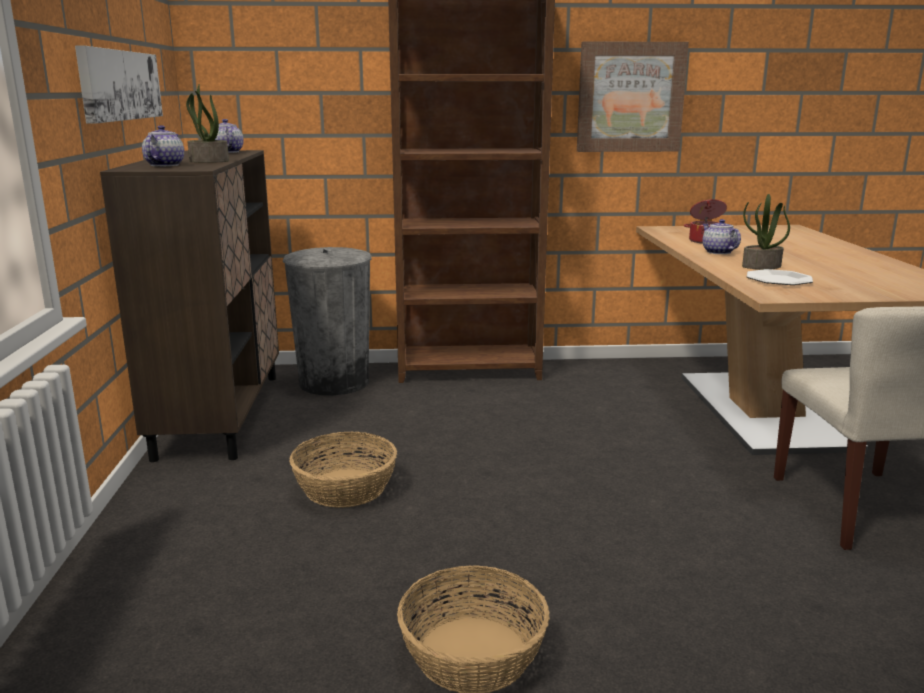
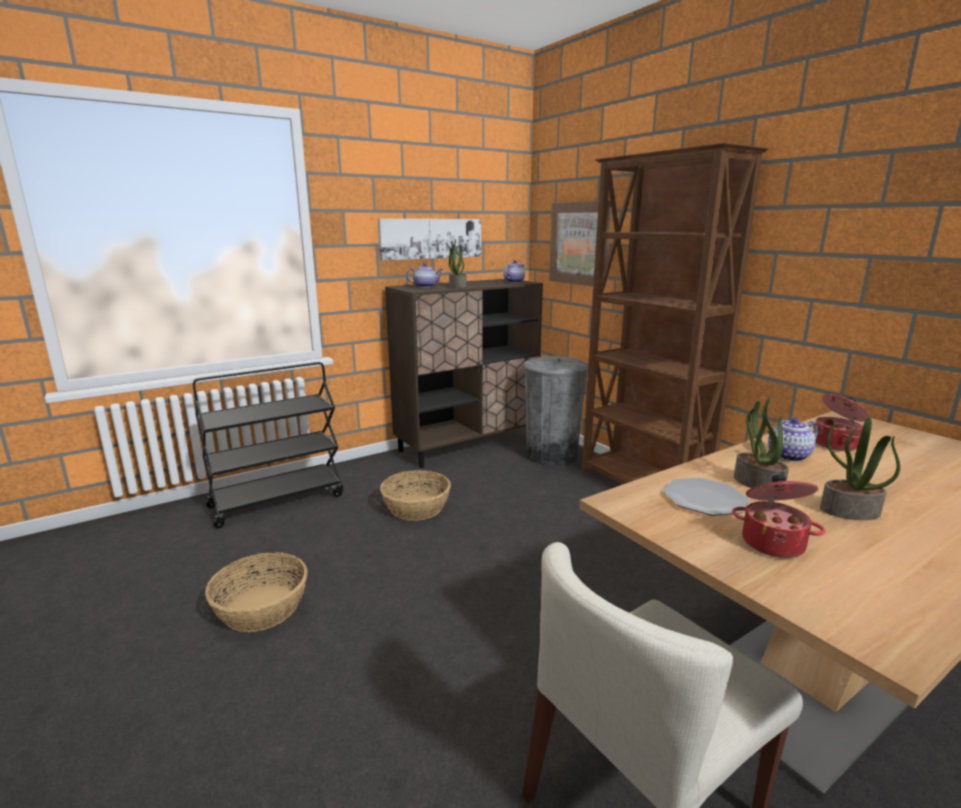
camera: 60 degrees right, 0 degrees up
picture [577,41,689,152] -> picture moved to [549,201,612,287]
teapot [702,219,741,254] -> teapot turned 150 degrees counterclockwise [767,417,818,462]
none -> black cart [193,362,343,528]
none -> cooking pot [732,474,825,558]
none -> potted plant [820,417,900,520]

